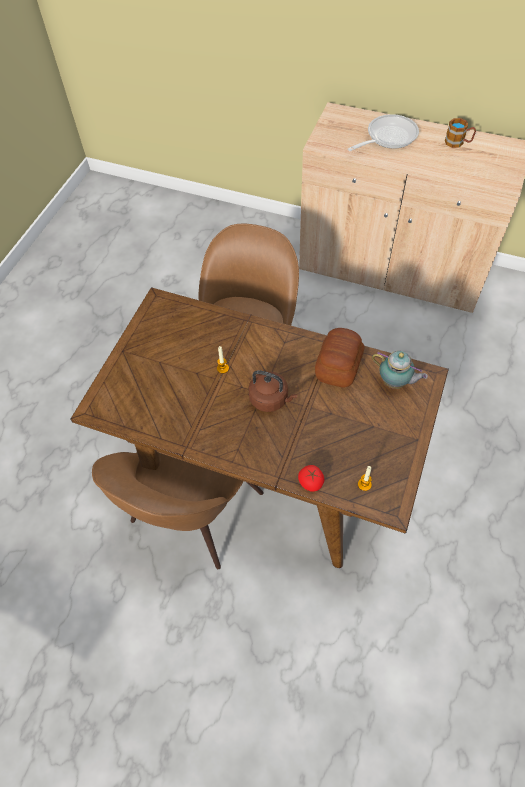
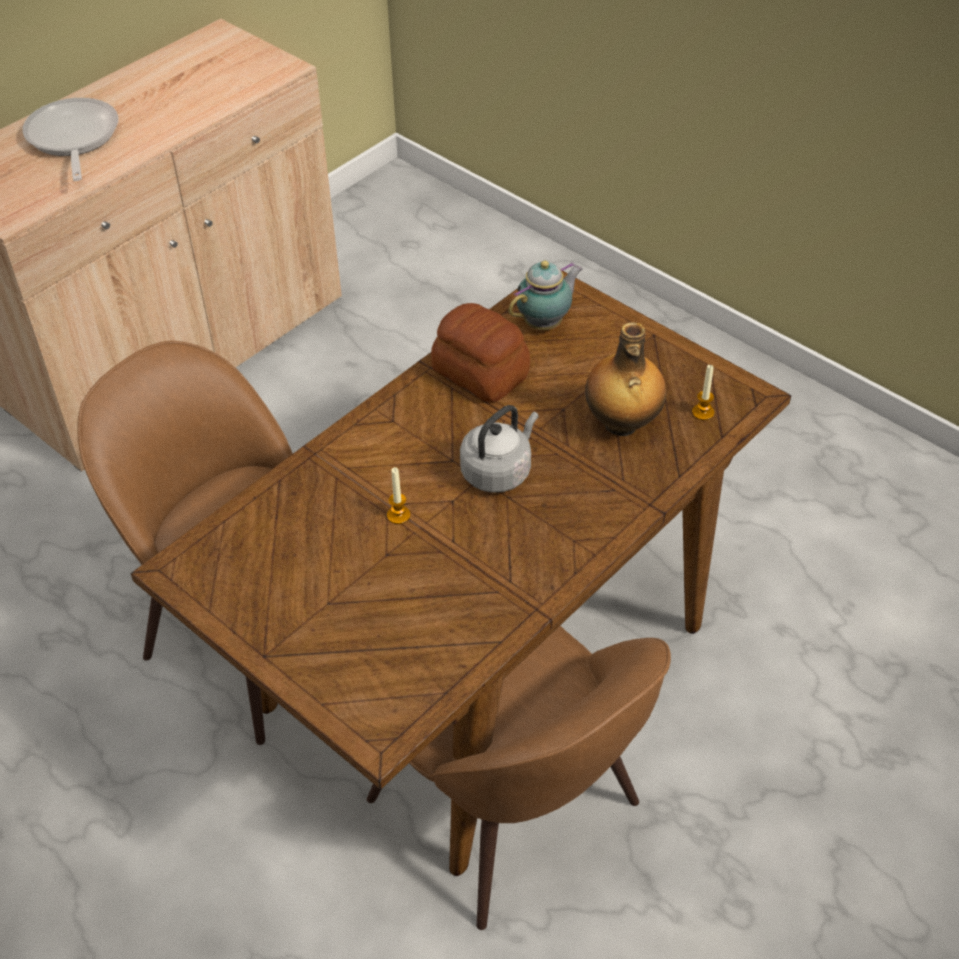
camera: 70 degrees left, 10 degrees down
brown kettle [248,370,297,412] -> grey kettle [460,405,539,493]
tomato [298,465,324,492] -> none
mug [445,118,476,148] -> none
none -> bottle [585,322,666,436]

